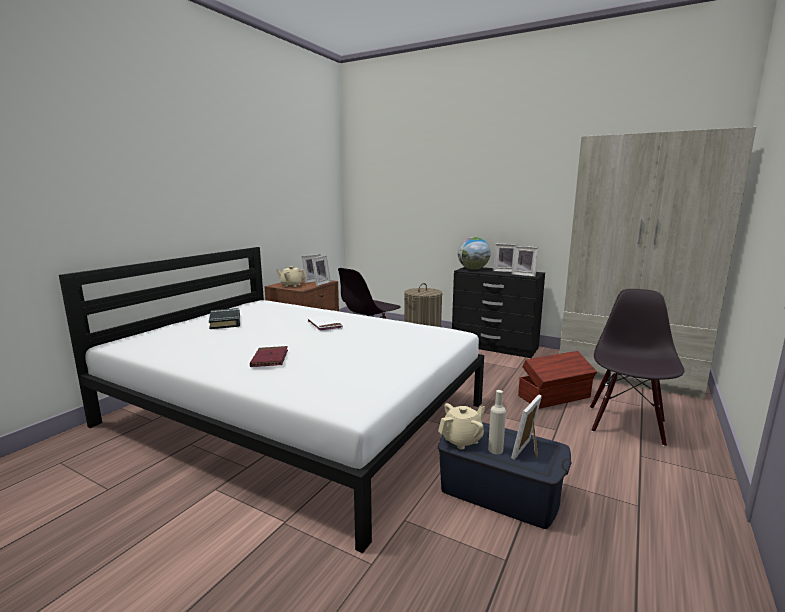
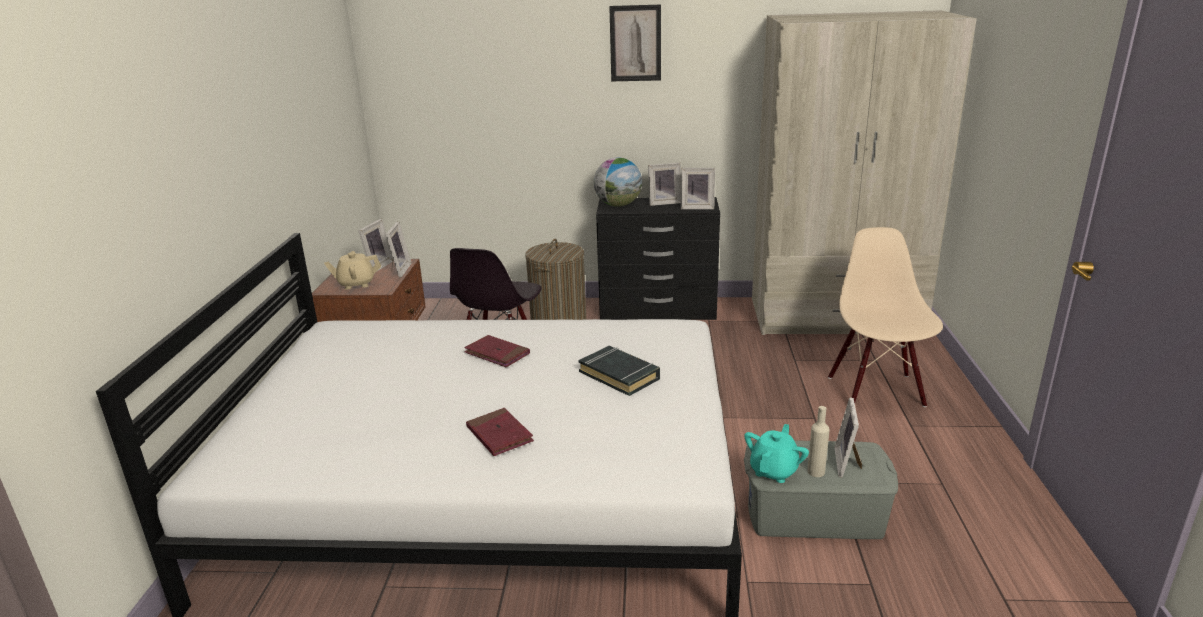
camera: 25 degrees left, 10 degrees up
black book [209,308,240,329] -> black book moved to [579,346,660,396]
white book [307,315,343,331] -> red book [464,335,530,367]
beige teapot [438,403,485,449] -> turquoise teapot [745,424,809,483]
blue storage box [438,422,572,529] -> grey storage box [744,440,898,539]
brown storage box [518,351,597,409] -> none
black chair [590,289,685,447] -> beige chair [828,227,943,407]
none -> picture [609,5,661,81]

